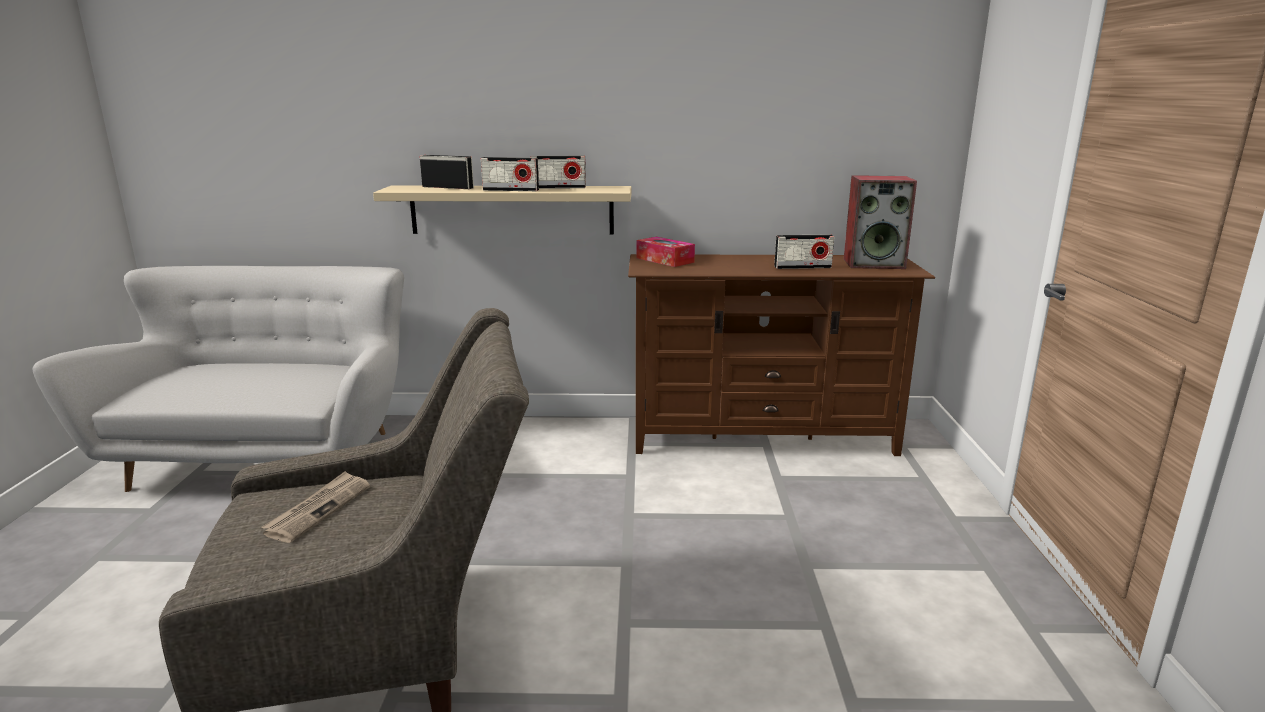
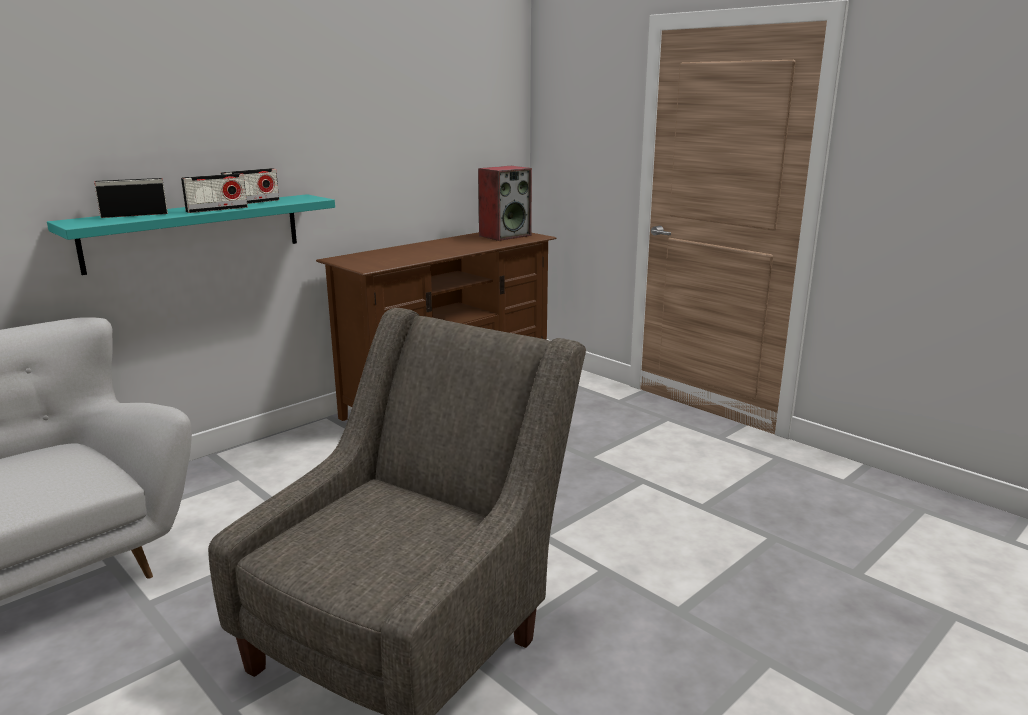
camera: 45 degrees left, 0 degrees up
newspaper [261,471,370,543] -> none
beige shelf [373,185,632,235] -> turquoise shelf [47,194,335,275]
tissue box [636,237,695,267] -> none
radio [774,234,834,269] -> none

